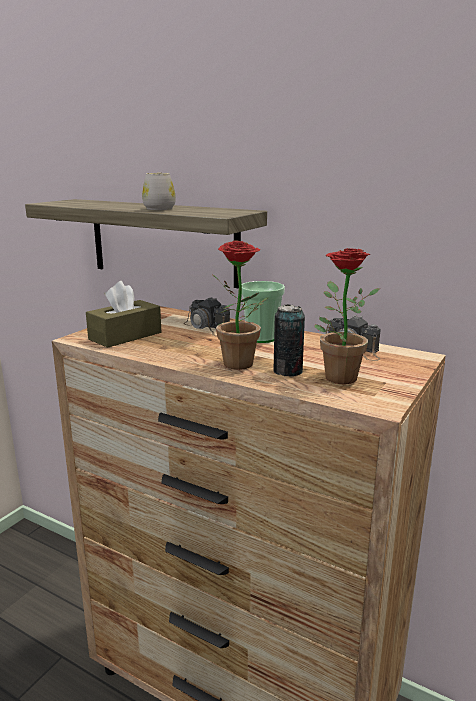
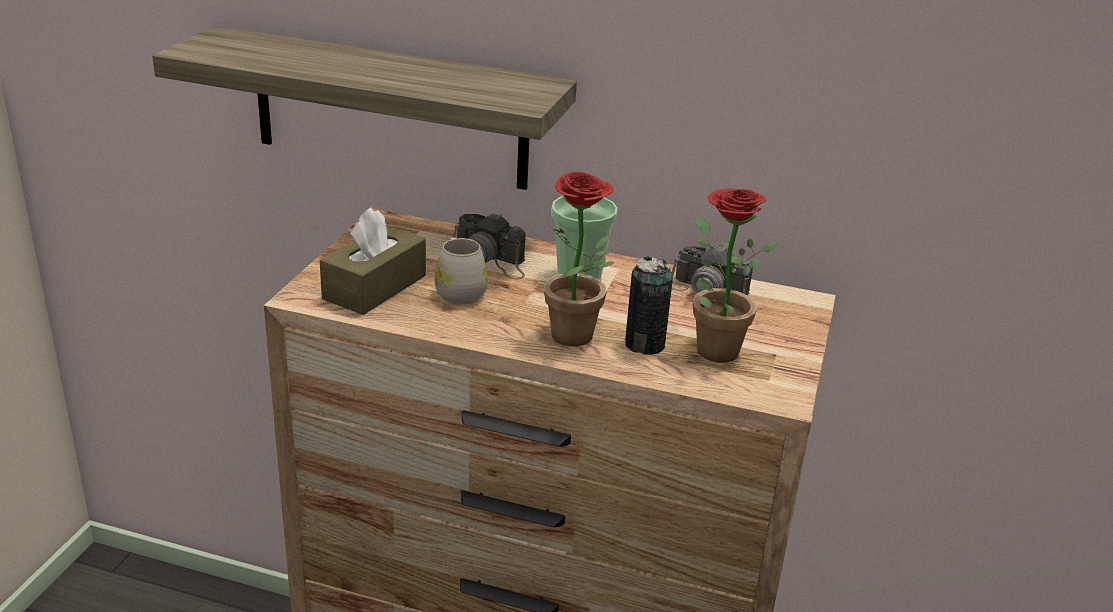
camera: 15 degrees left, 10 degrees up
white mug [142,173,176,210] -> white mug moved to [435,238,488,305]

